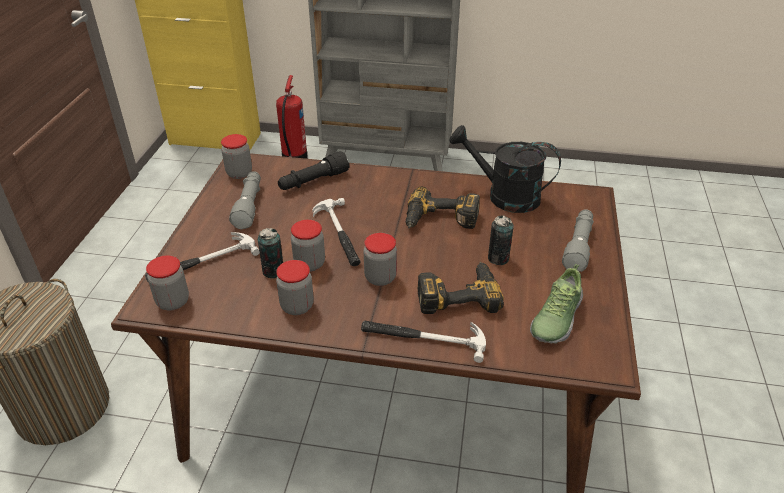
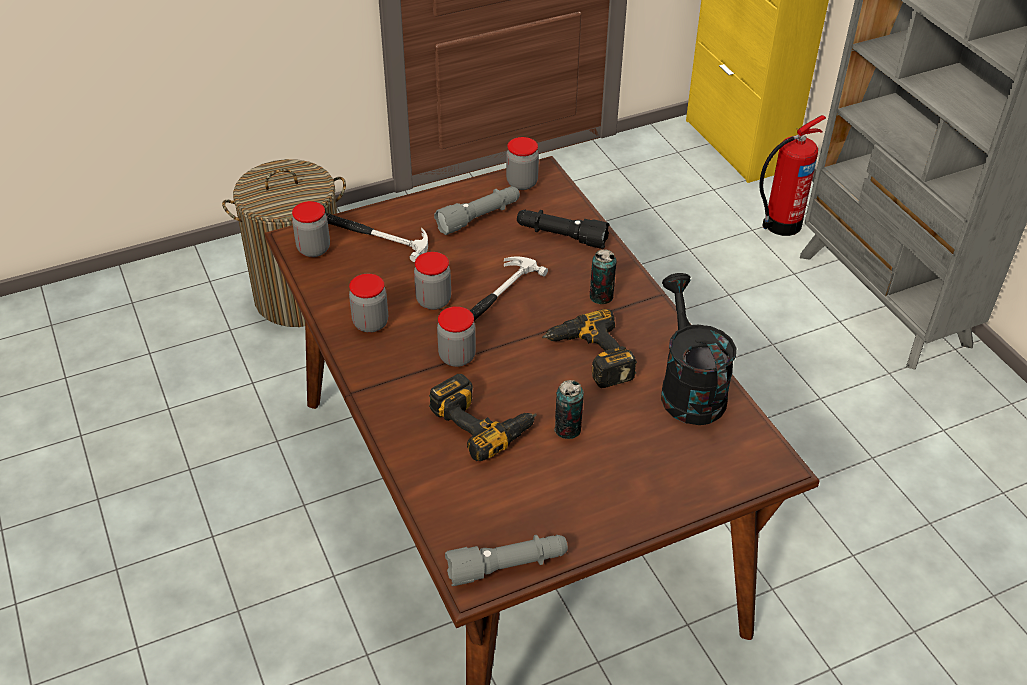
camera: 55 degrees right, 5 degrees up
can [258,228,283,279] -> can moved to [590,249,617,304]
hammer [361,321,486,363] -> none
shoe [530,264,583,344] -> none
grey flashlight [562,209,594,272] -> grey flashlight moved to [445,535,568,586]

